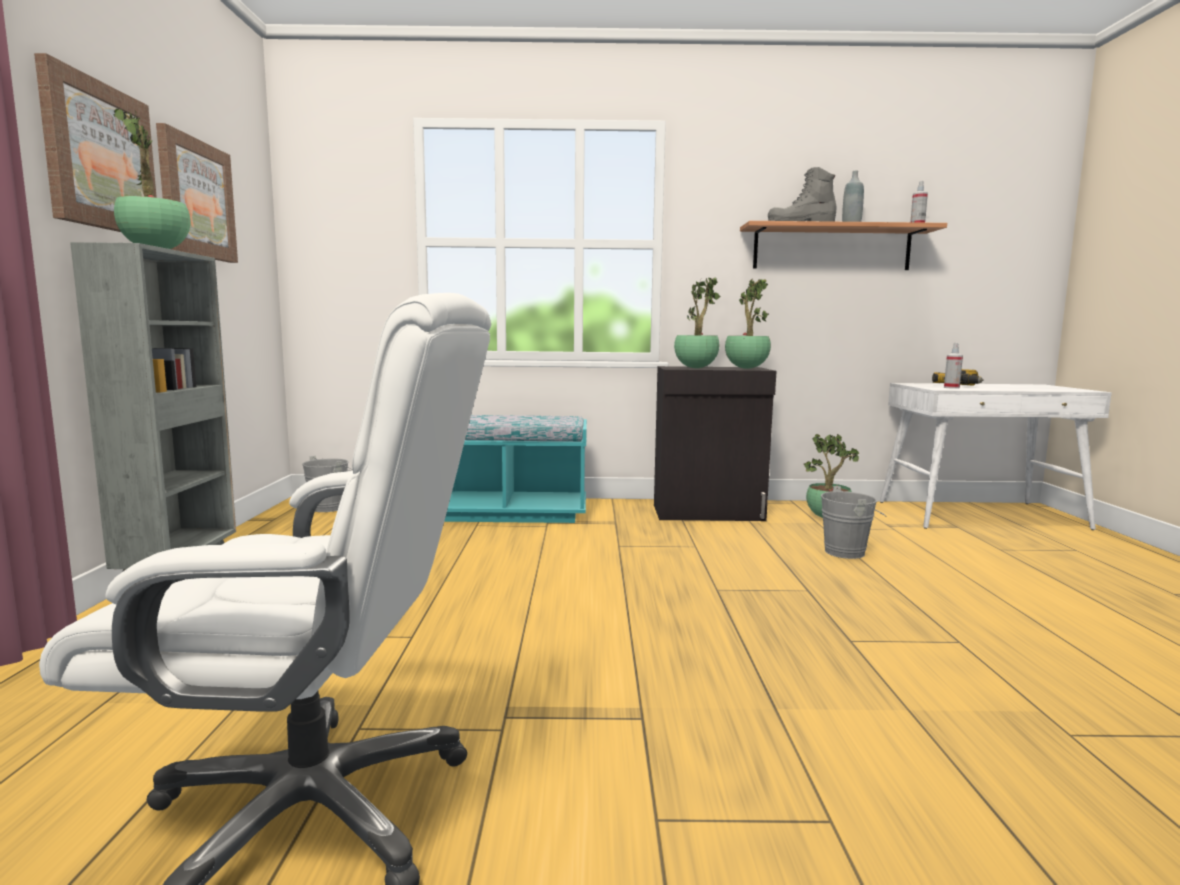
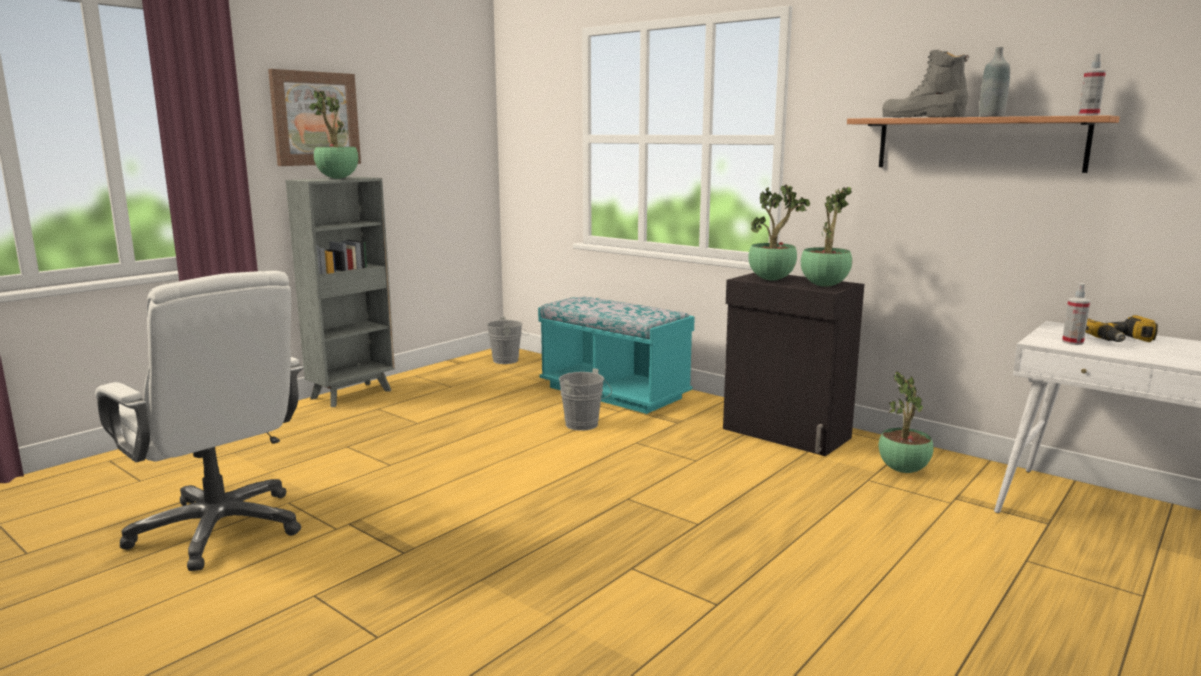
camera: 40 degrees right, 5 degrees up
picture [156,123,238,263] -> none
grey bucket [821,486,887,559] -> grey bucket moved to [559,368,612,431]

